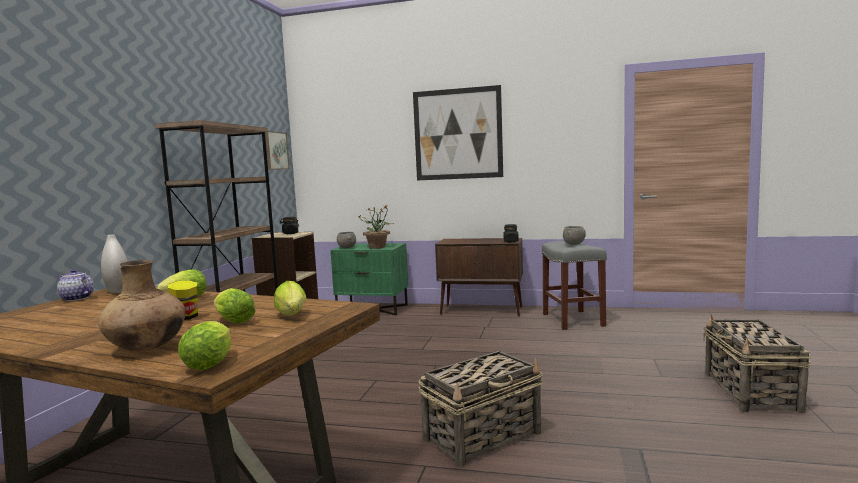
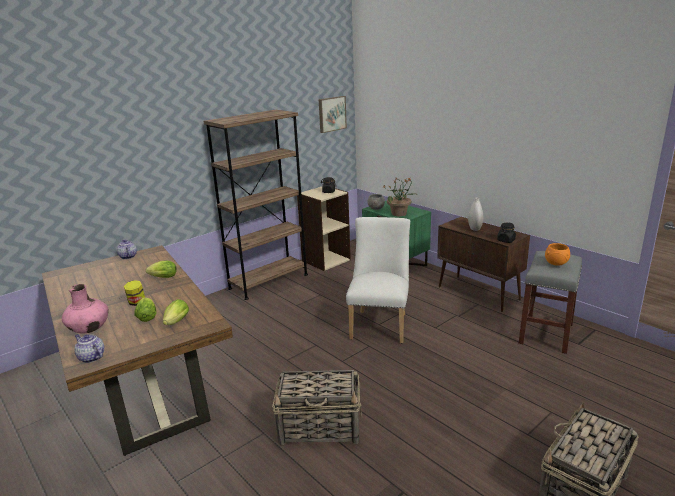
camera: 35 degrees right, 15 degrees up
brown vase [98,260,185,351] -> pink vase [62,284,109,333]
white vase [101,234,128,293] -> white vase moved to [468,198,483,231]
lettuce [178,321,231,370] -> teapot [74,334,104,363]
picture [413,85,503,181] -> none
grey bowl [563,226,586,245] -> orange bowl [545,243,570,266]
none -> white chair [346,217,410,343]

